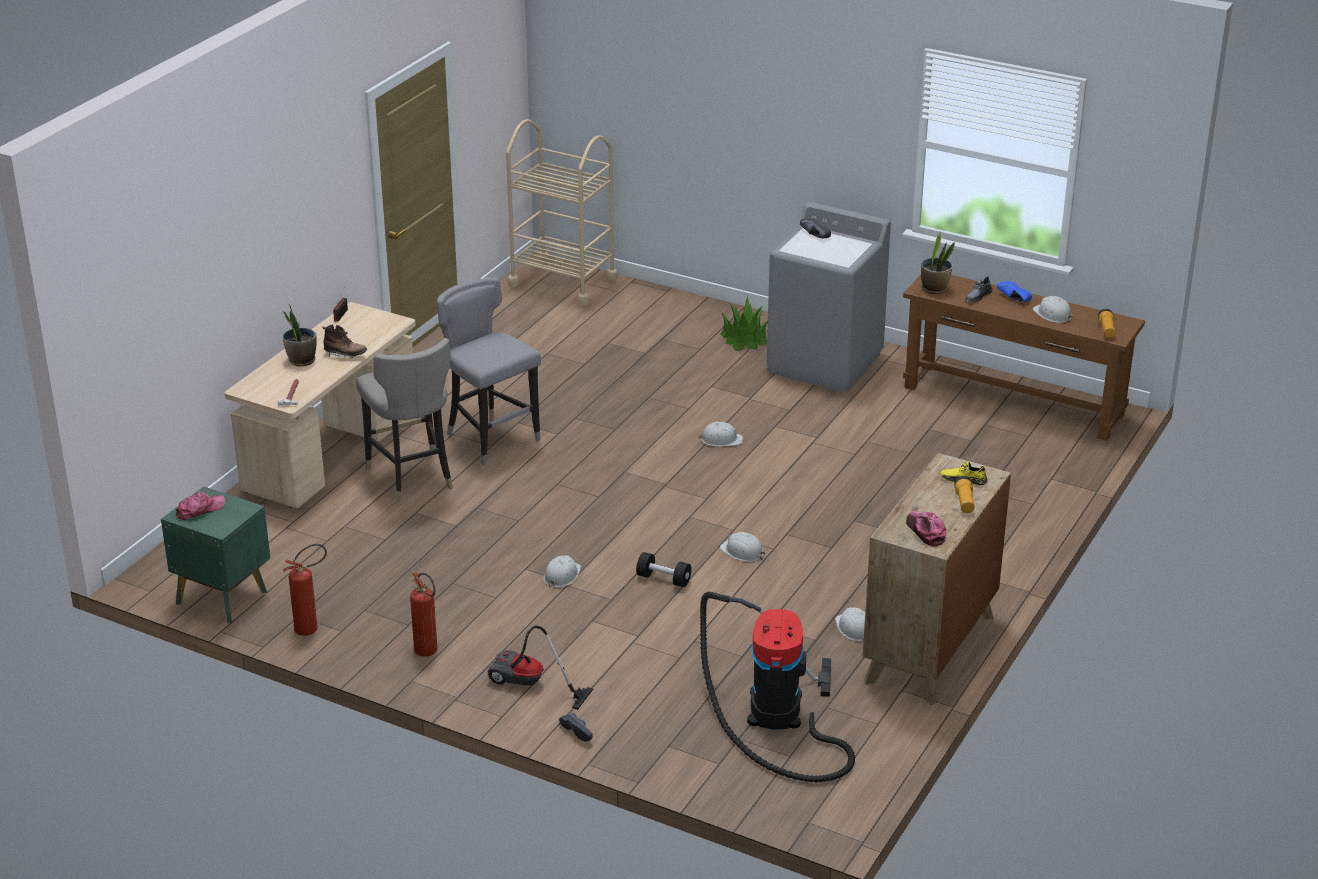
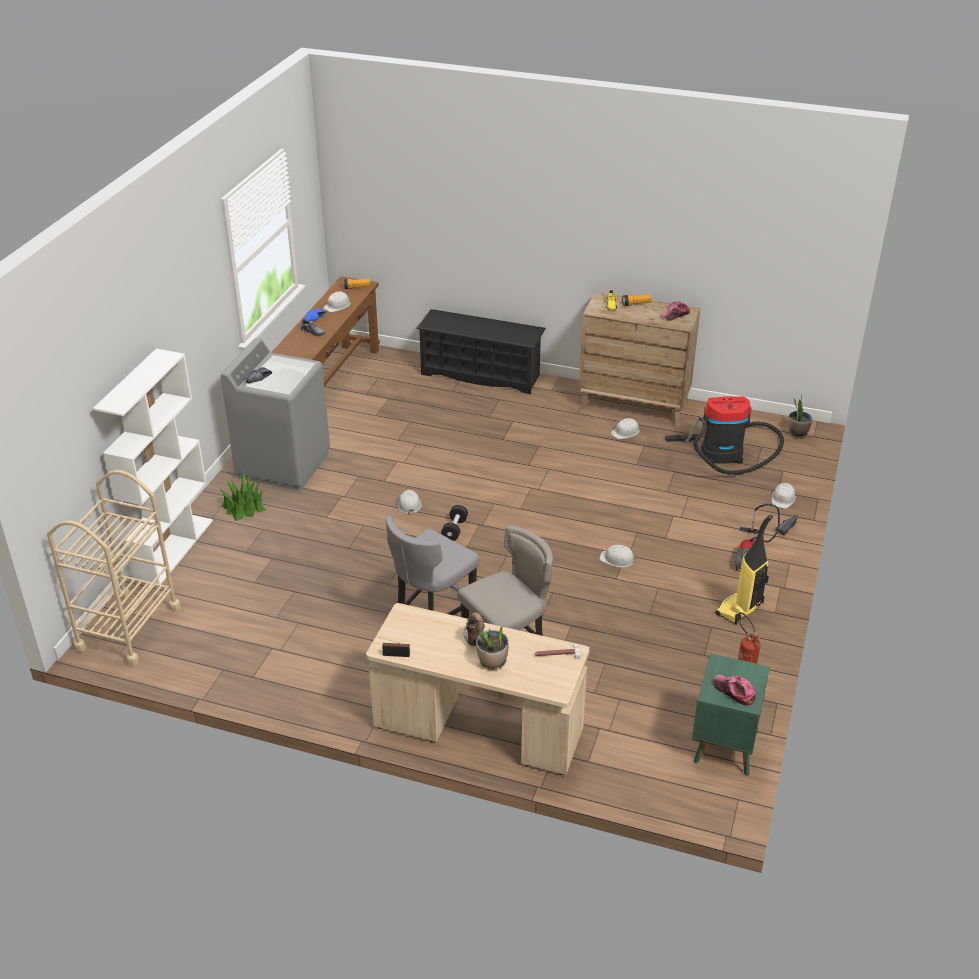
camera: 100 degrees left, 5 degrees up
fire extinguisher [410,572,437,657] -> vacuum cleaner [715,515,773,625]
black dumbbell [636,552,691,587] -> black dumbbell moved to [441,505,468,541]
white hard hat [720,532,765,562] -> white hard hat moved to [772,483,796,509]
potted plant [921,232,955,294] -> potted plant moved to [788,394,813,439]
none -> white bookcase [93,348,213,584]
none -> black shoe rack [416,309,546,394]

